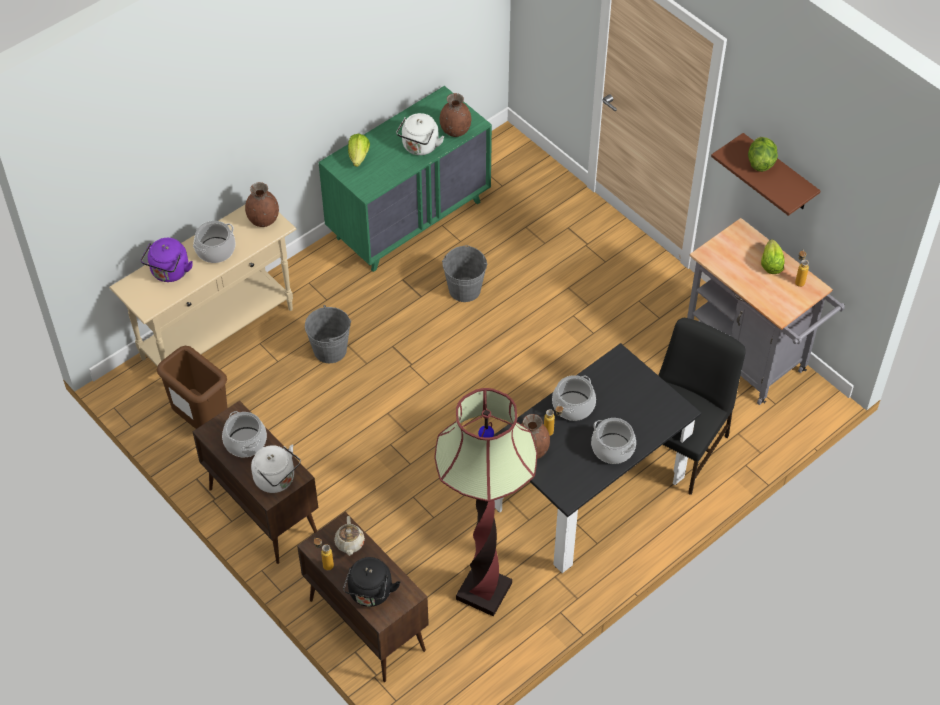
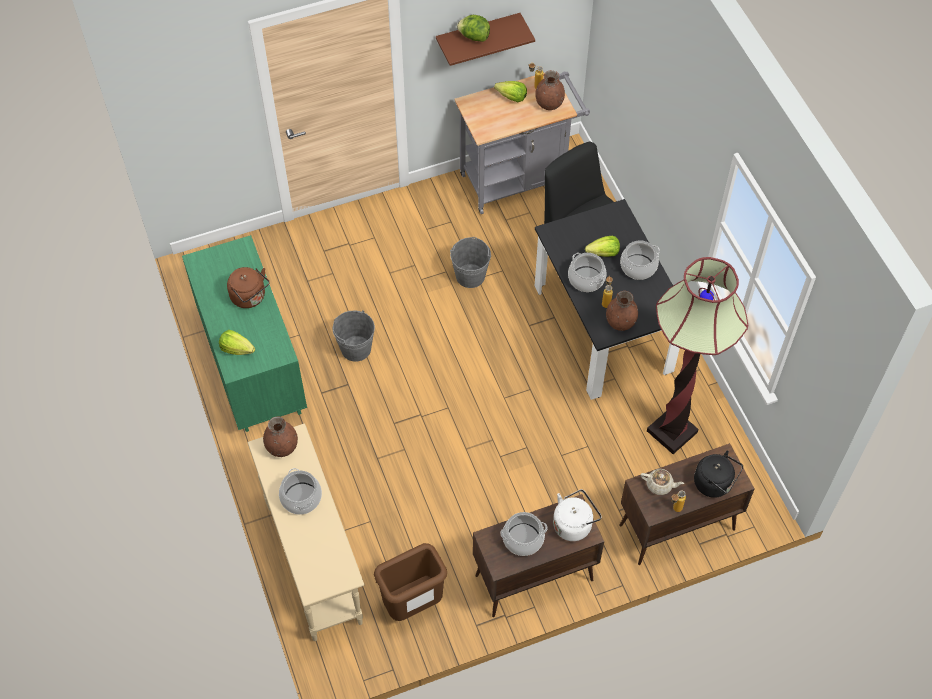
camera: 70 degrees left, 5 degrees up
purple kettle [140,238,193,282] -> none
grey bucket [305,305,351,363] -> grey bucket moved to [450,237,491,288]
white kettle [396,113,444,155] -> brown kettle [227,267,270,308]
brown vase [440,93,471,137] -> brown vase moved to [535,70,565,110]
none -> lettuce [585,236,620,257]

